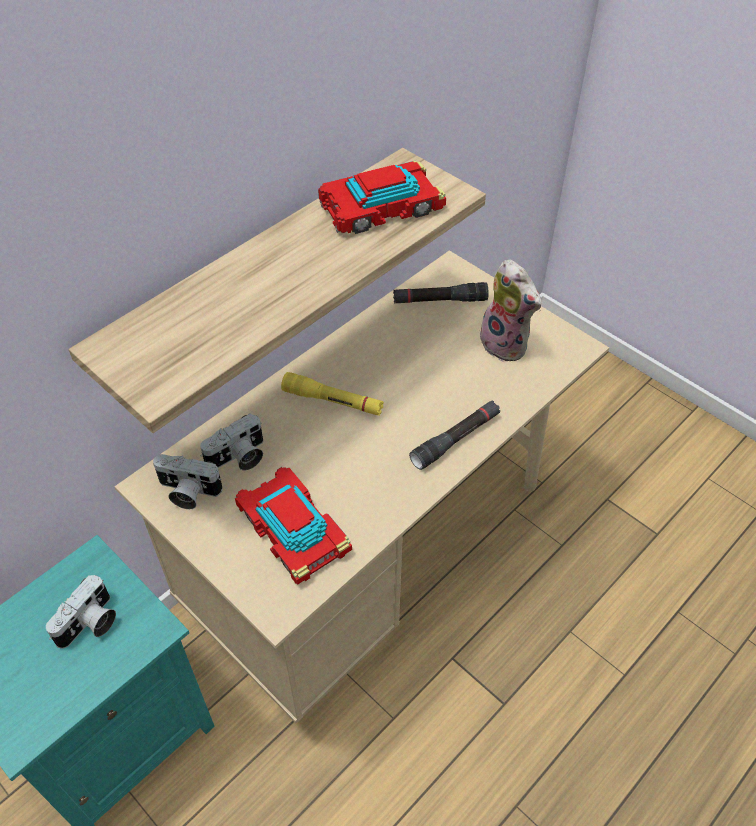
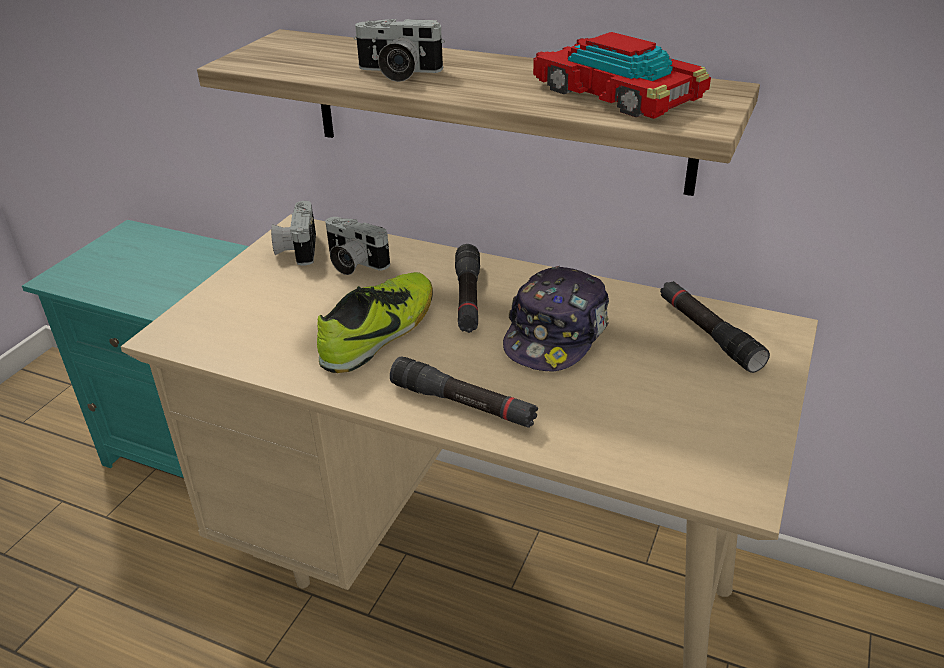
camera: 70 degrees right, 15 degrees down
camera [46,575,116,649] -> camera moved to [354,19,445,82]
toy car [235,467,352,585] -> none
yellow flashlight [281,372,384,416] -> black flashlight [455,244,480,333]
plush toy [480,259,542,362] -> none
none -> shoe [317,272,433,373]
none -> cap [503,266,609,371]

